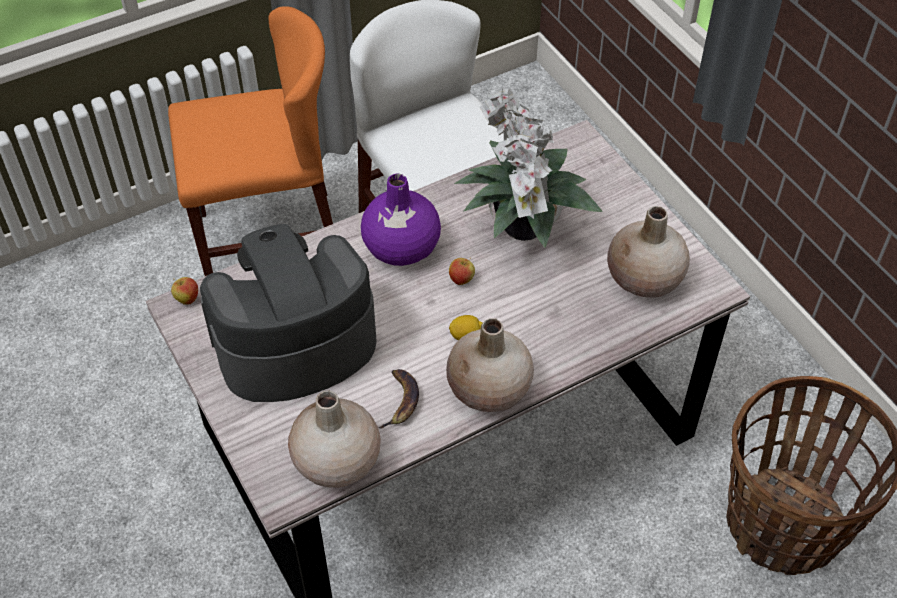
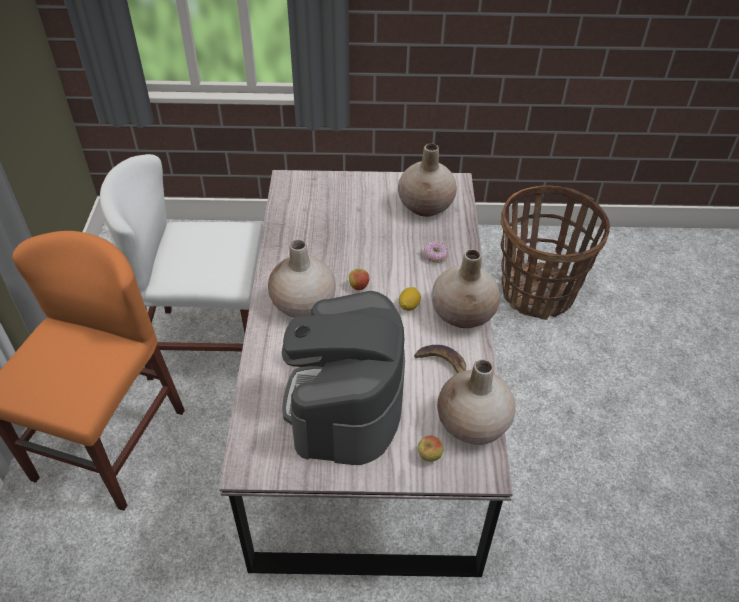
camera: 60 degrees left, 5 degrees down
apple [171,277,198,305] -> apple moved to [418,436,443,462]
purple vase [361,173,441,266] -> beige vase [268,240,336,318]
potted plant [454,88,603,248] -> none
none -> donut [424,241,448,263]

